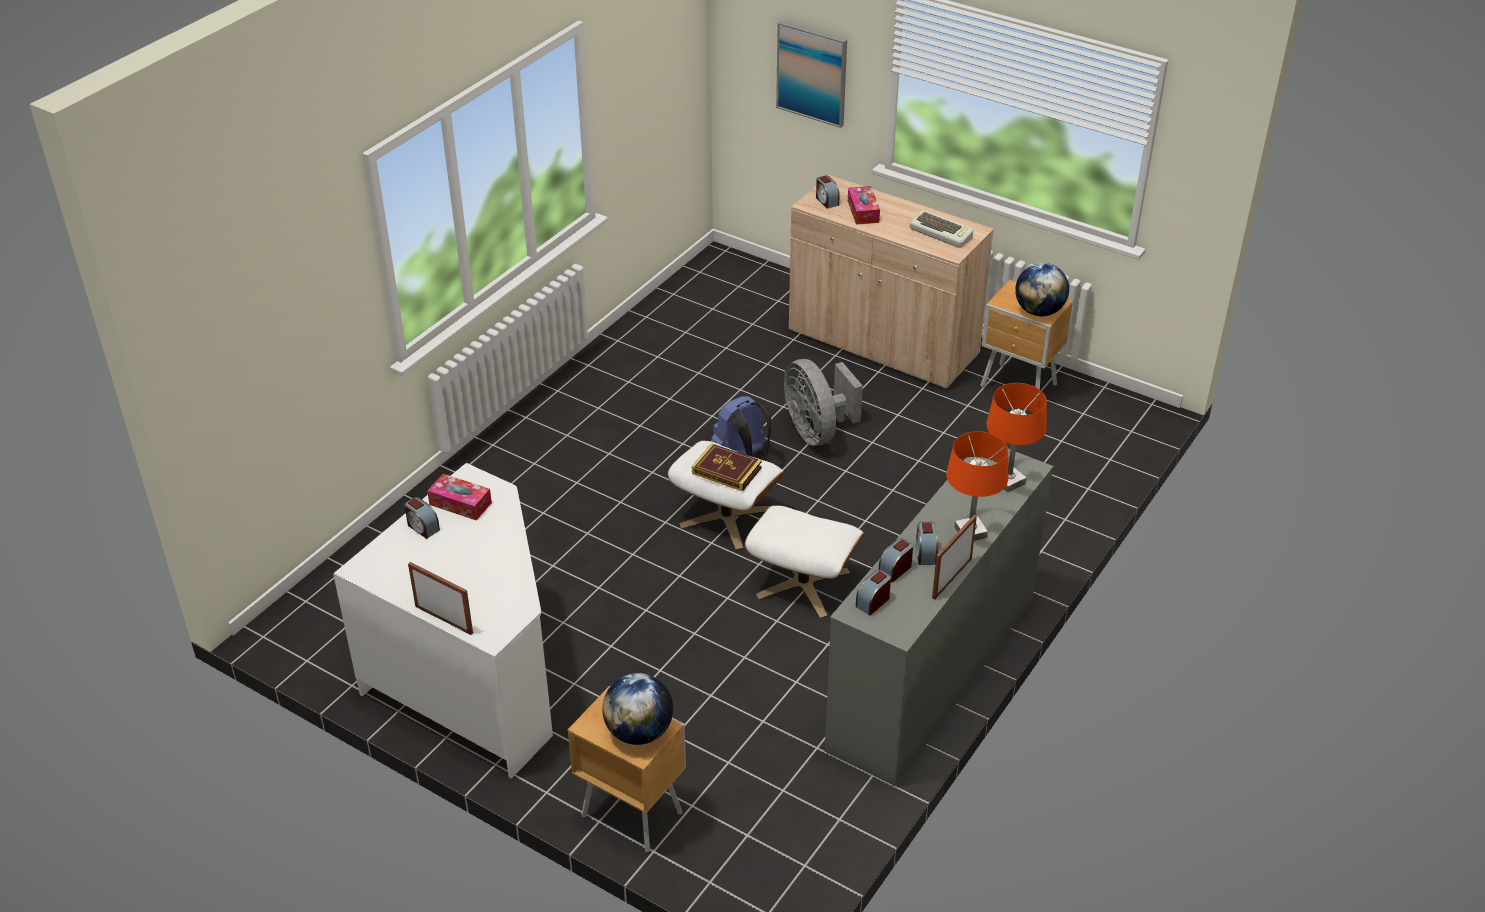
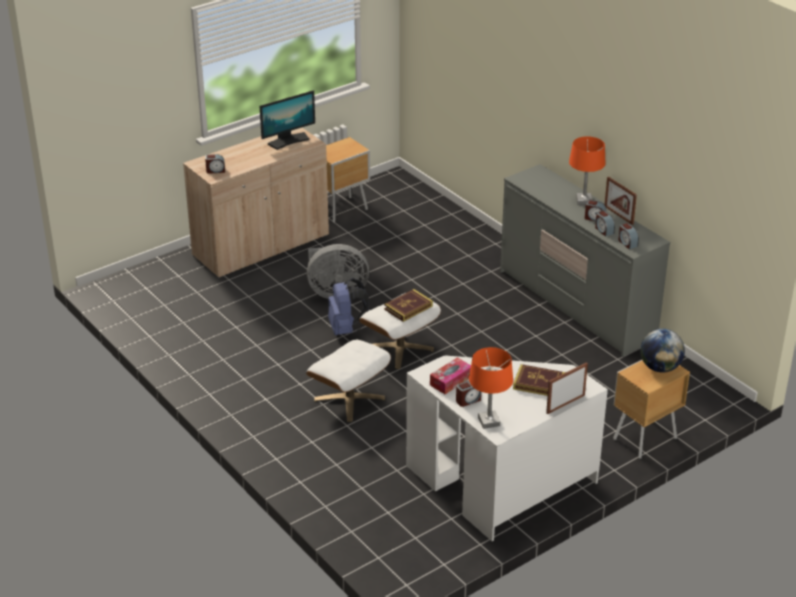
camera: 70 degrees left, 5 degrees down
white ottoman [745,506,865,619] -> white ottoman moved to [306,339,391,422]
picture [776,21,847,128] -> none
tissue box [848,186,880,225] -> none
keyboard [910,210,973,248] -> monitor [260,90,315,150]
orange table lamp [986,383,1047,493] -> orange table lamp moved to [469,347,513,429]
globe [1015,263,1069,316] -> none
none -> book [513,364,566,396]

